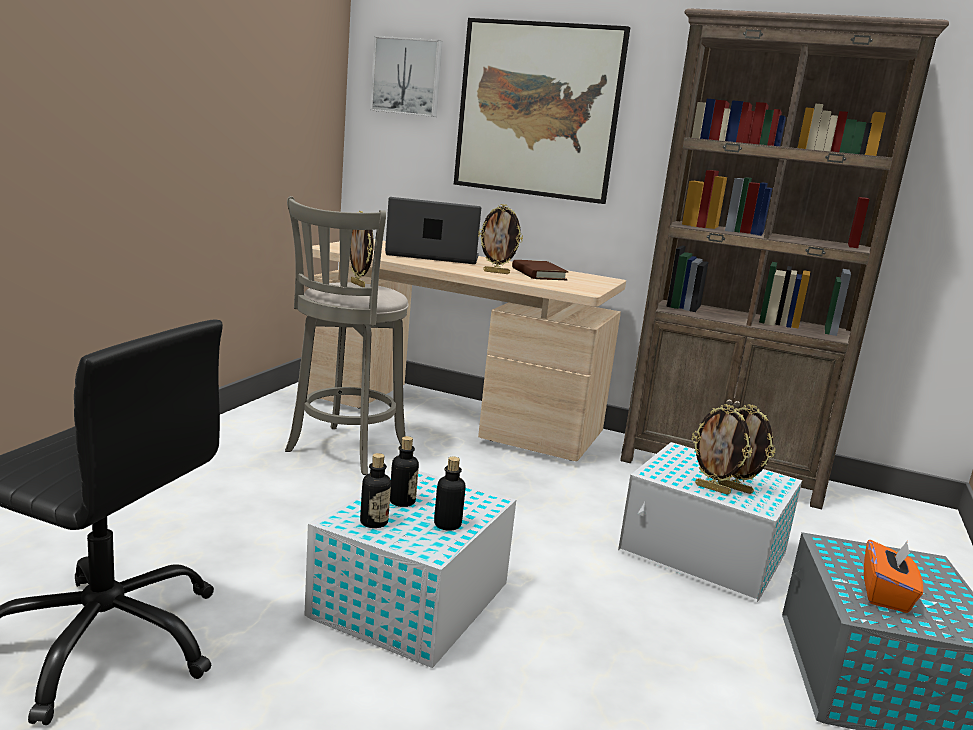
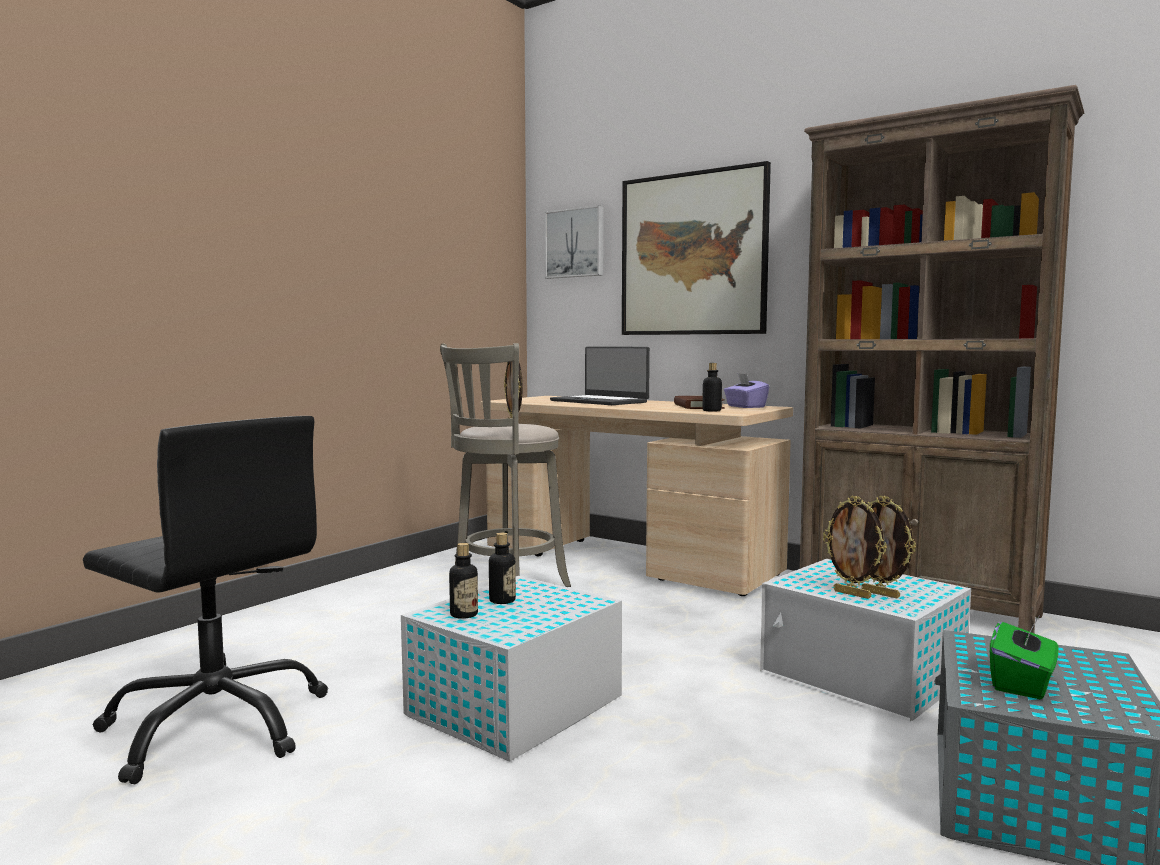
camera: 15 degrees right, 10 degrees down
laptop [385,197,481,264] -> laptop turned 150 degrees counterclockwise [550,347,650,405]
bottle [434,457,466,531] -> bottle moved to [702,363,722,412]
picture frame [478,204,523,274] -> none
orange tissue box [864,540,923,613] -> green tissue box [990,617,1059,699]
none -> purple tissue box [724,373,769,408]

